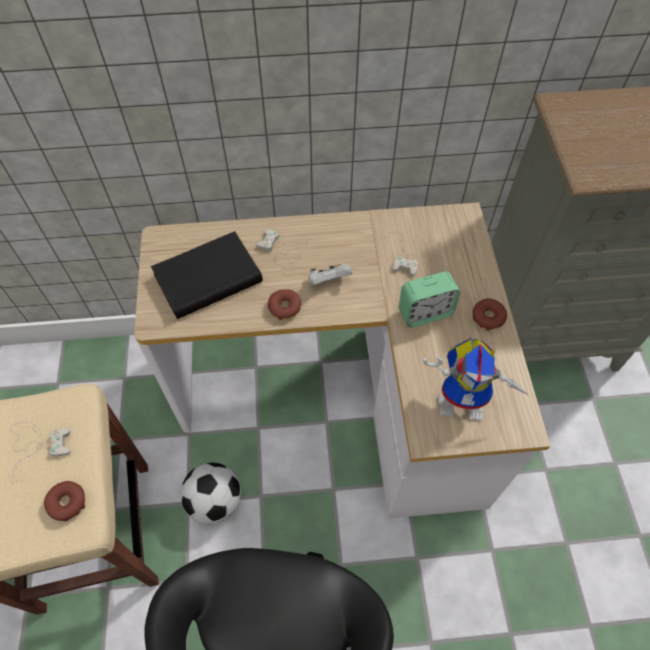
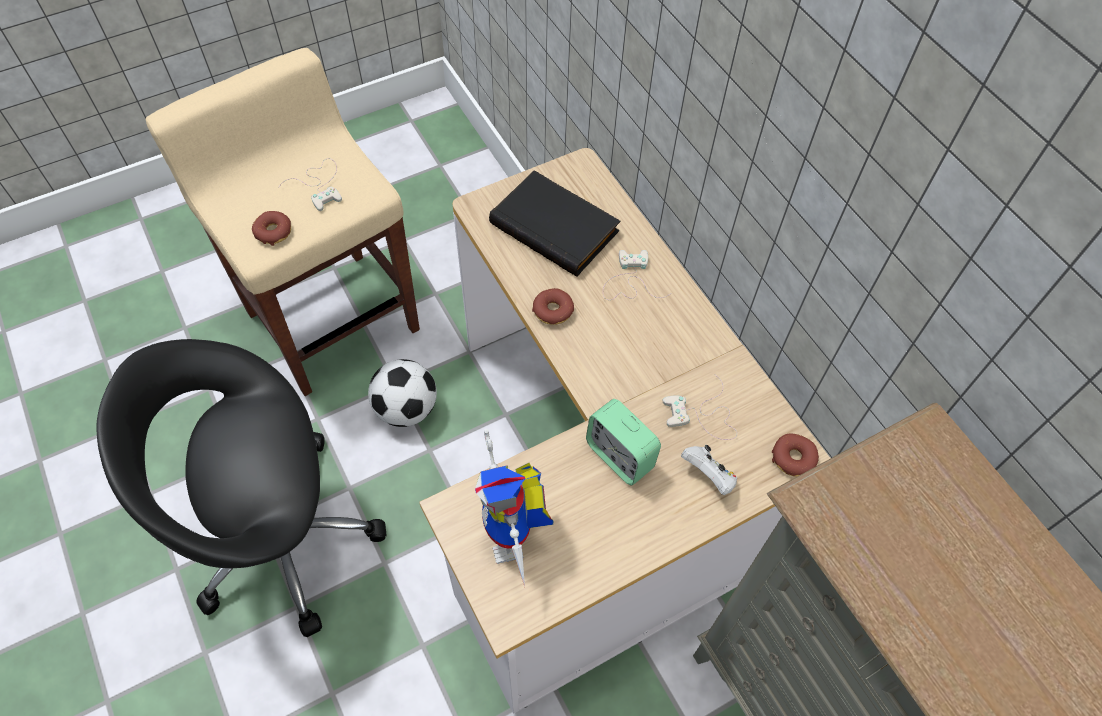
camera: 65 degrees right, 0 degrees up
white game controller [309,264,353,285] -> white game controller moved to [681,445,737,495]
donut [472,298,507,331] -> donut moved to [772,434,819,477]

